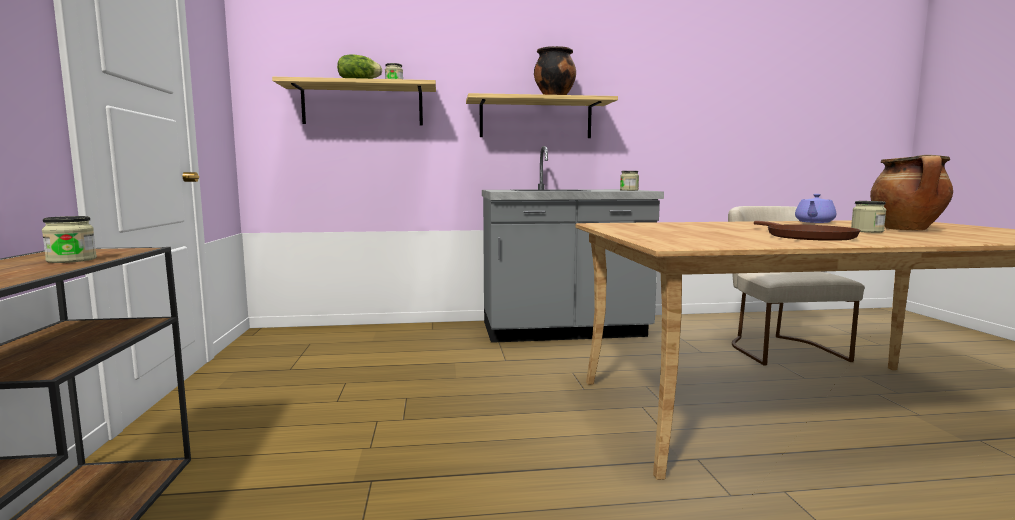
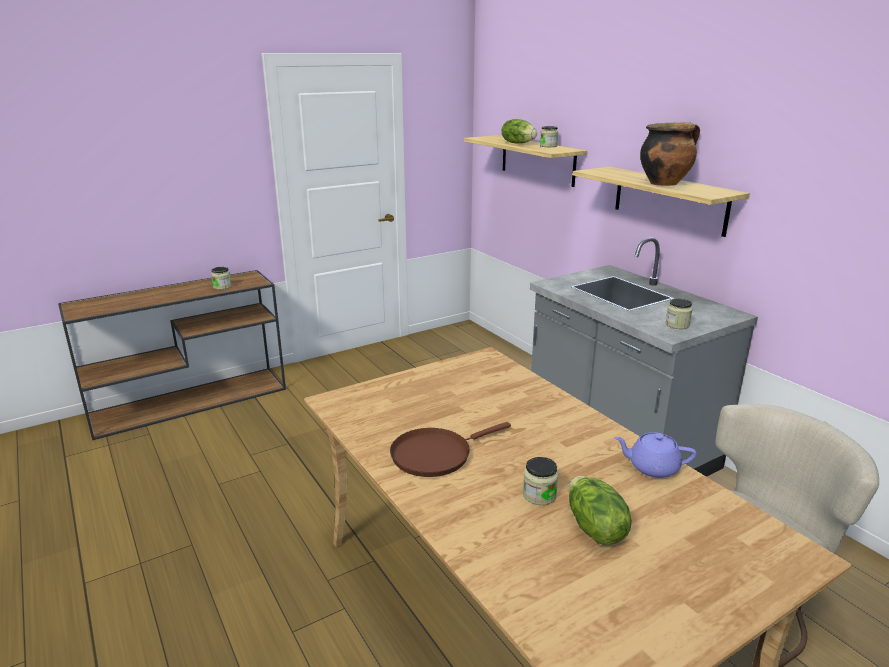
camera: 65 degrees right, 15 degrees up
cooking pot [870,155,953,231] -> lettuce [568,476,631,545]

